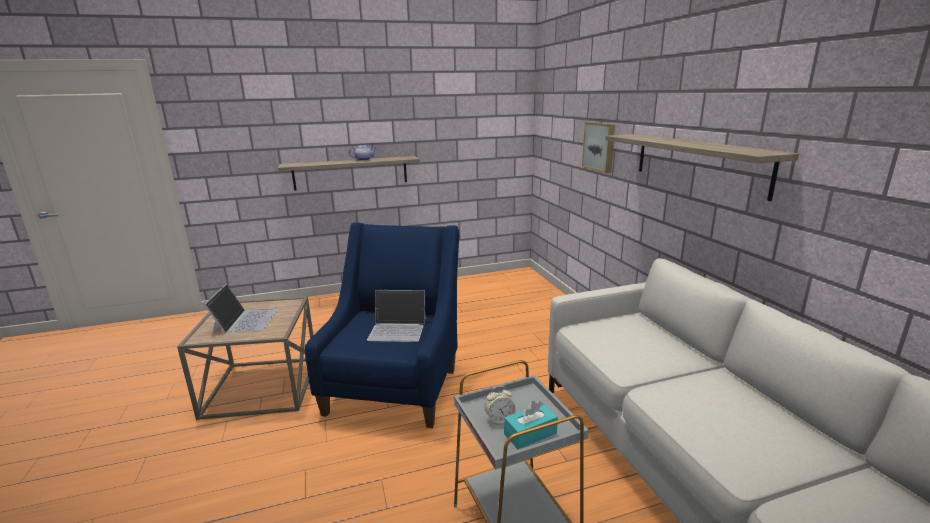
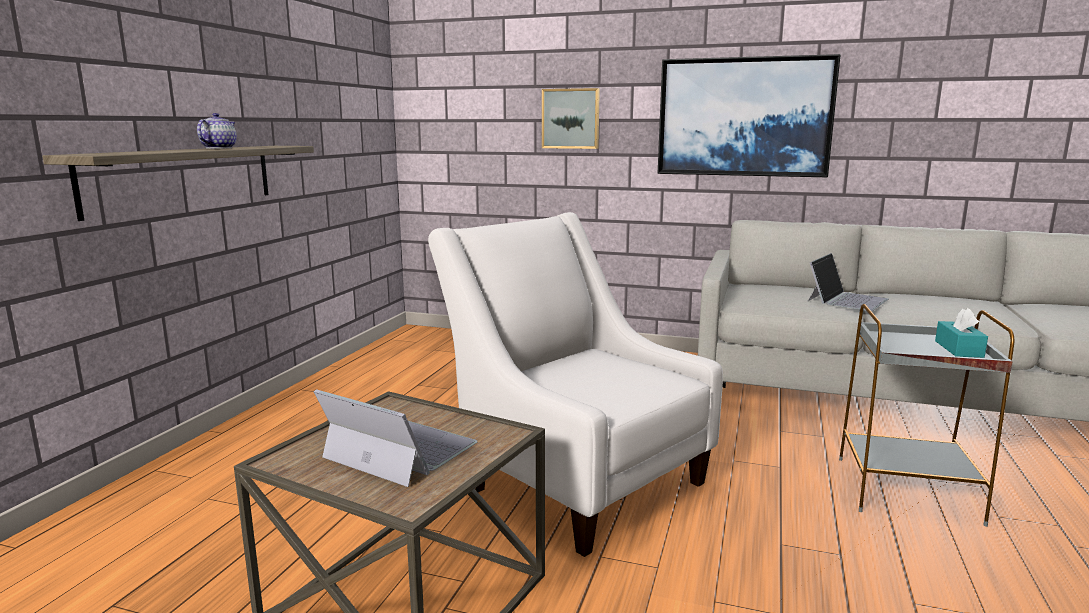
camera: 55 degrees left, 5 degrees down
blue armchair [305,223,459,428] -> white armchair [428,212,723,557]
laptop [367,290,426,342] -> laptop moved to [808,253,888,311]
alarm clock [485,386,516,425] -> none
shelf [606,134,799,201] -> picture [658,54,841,177]

